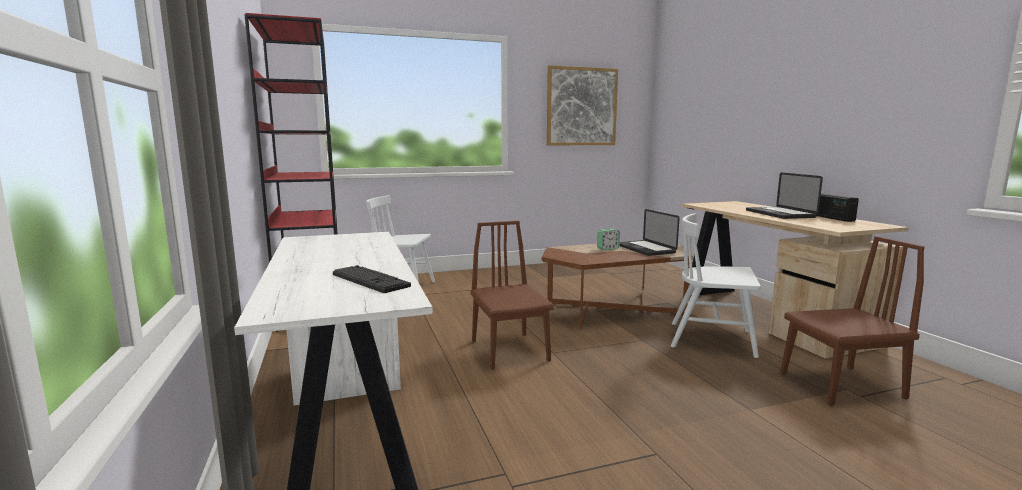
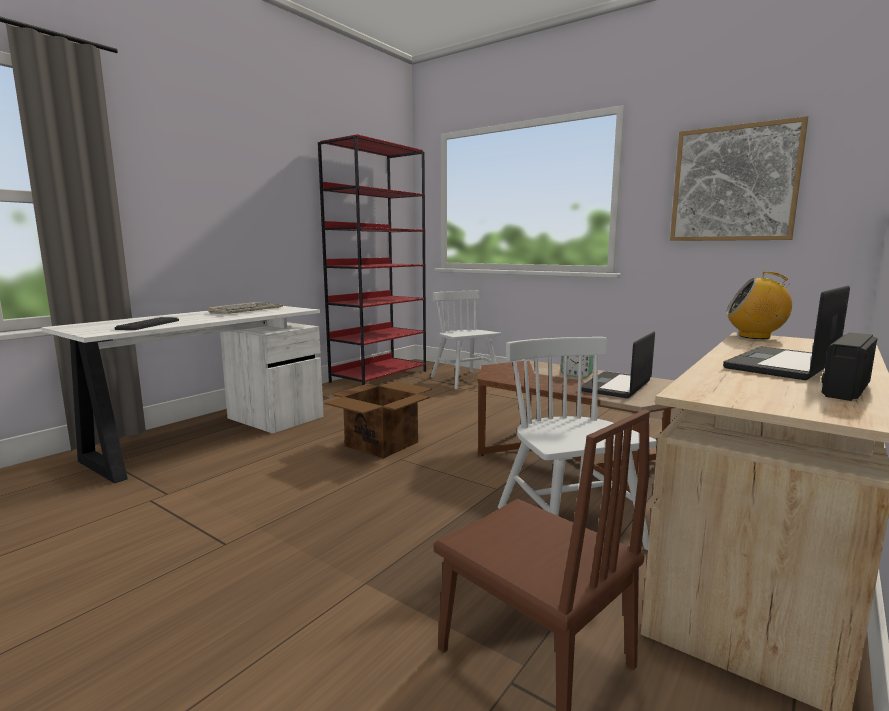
camera: 55 degrees right, 0 degrees up
brown chair [470,221,554,370] -> cardboard box [324,381,432,458]
none -> keyboard [208,302,283,314]
none -> radio [726,272,792,339]

